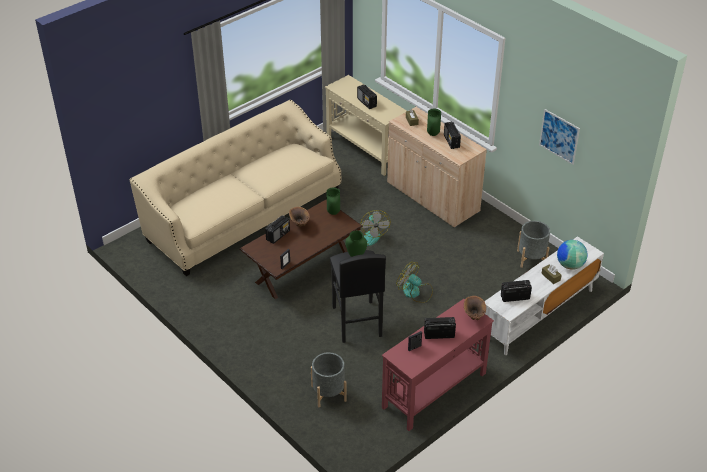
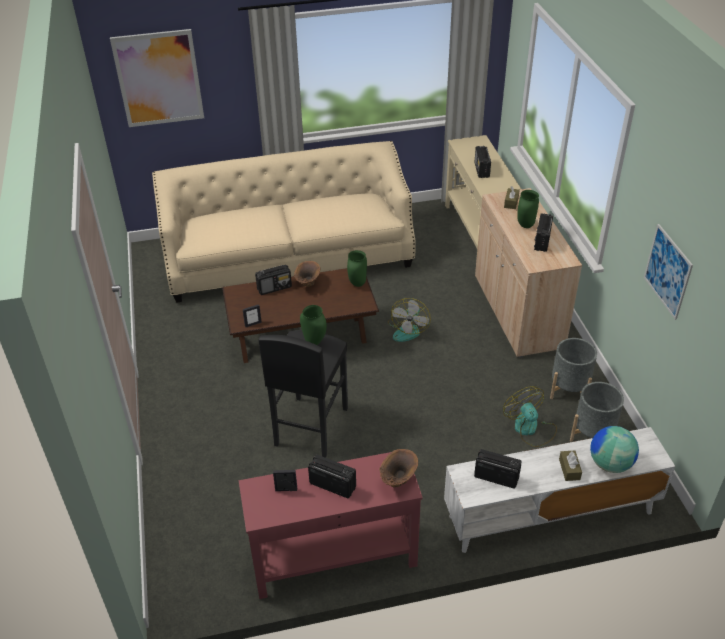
camera: 30 degrees right, 0 degrees up
grey planter [311,352,347,407] -> grey planter moved to [550,338,597,399]
fan [396,262,433,303] -> fan moved to [503,386,557,447]
none -> picture [110,29,204,127]

